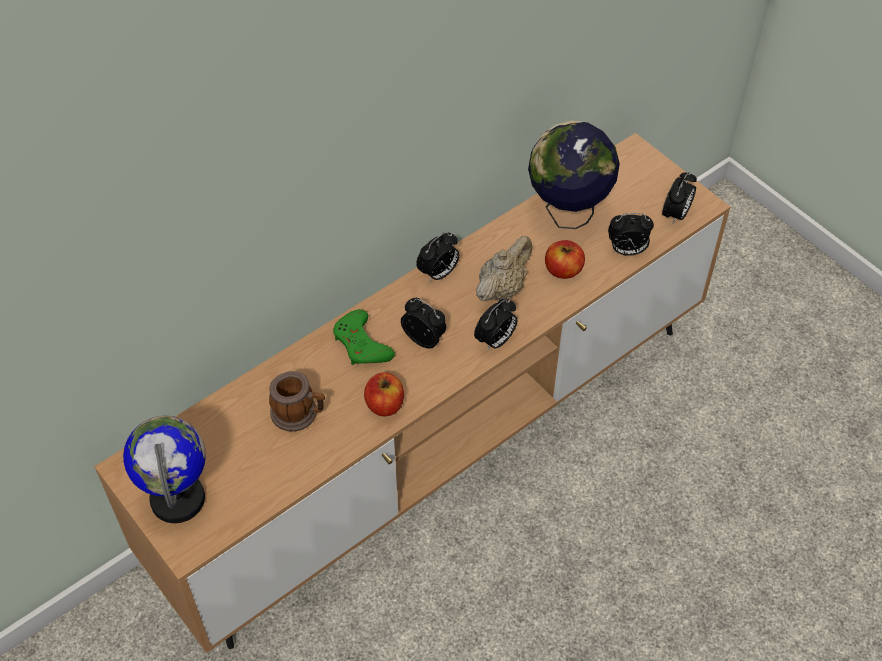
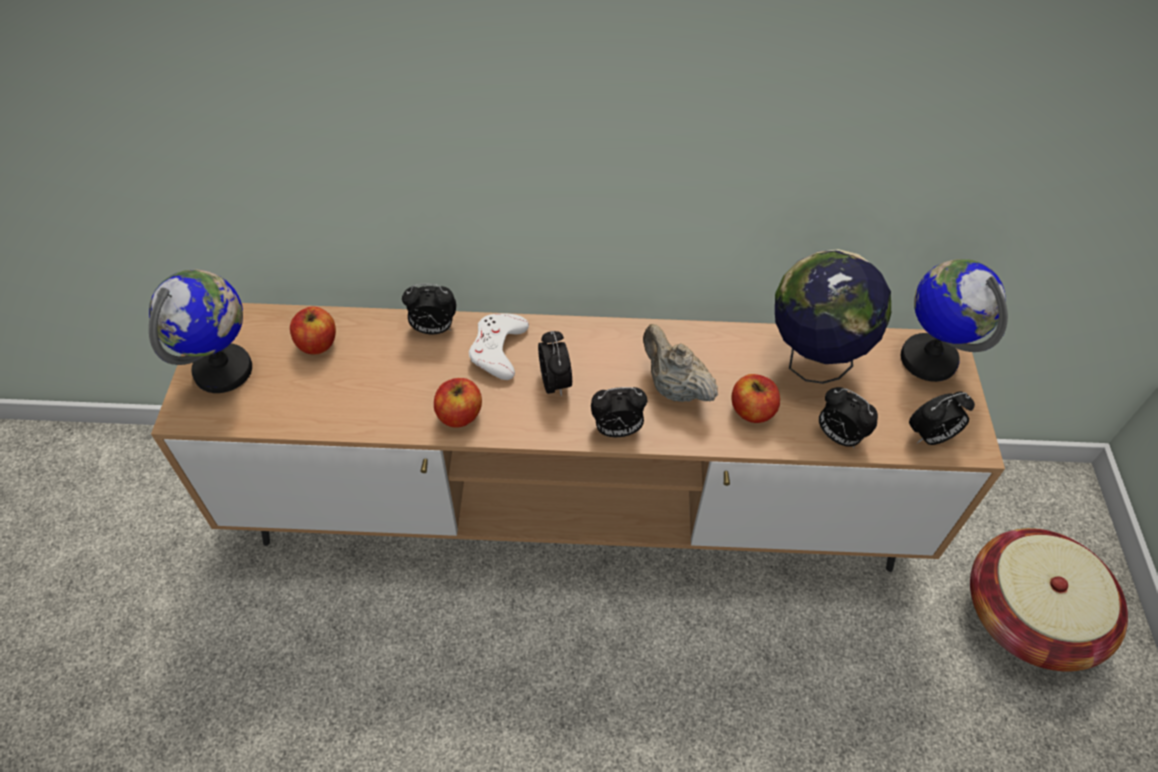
camera: 40 degrees right, 0 degrees up
mug [269,371,325,432] -> none
green game controller [333,309,395,365] -> white game controller [469,313,529,380]
alarm clock [416,232,459,283] -> alarm clock moved to [402,284,456,334]
beige teapot [476,236,532,302] -> beige teapot turned 120 degrees counterclockwise [643,324,718,402]
none -> apple [290,307,336,355]
none -> globe [901,259,1008,382]
none -> basket [970,528,1128,672]

